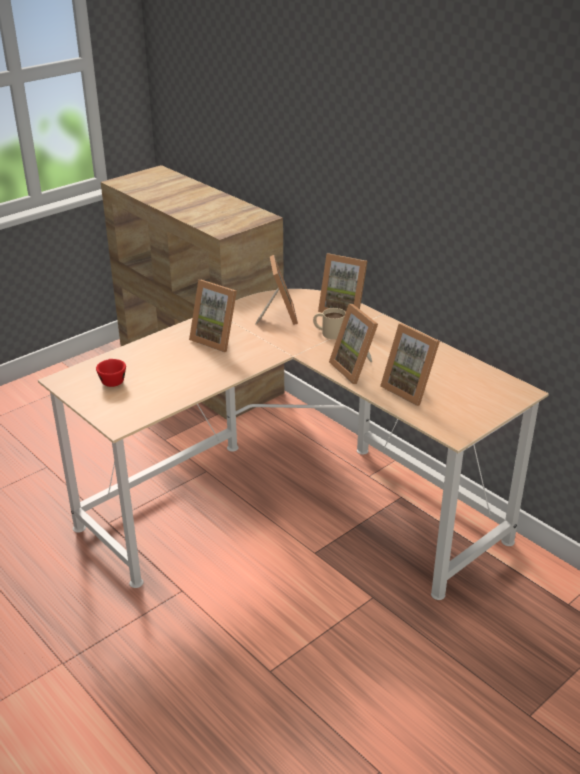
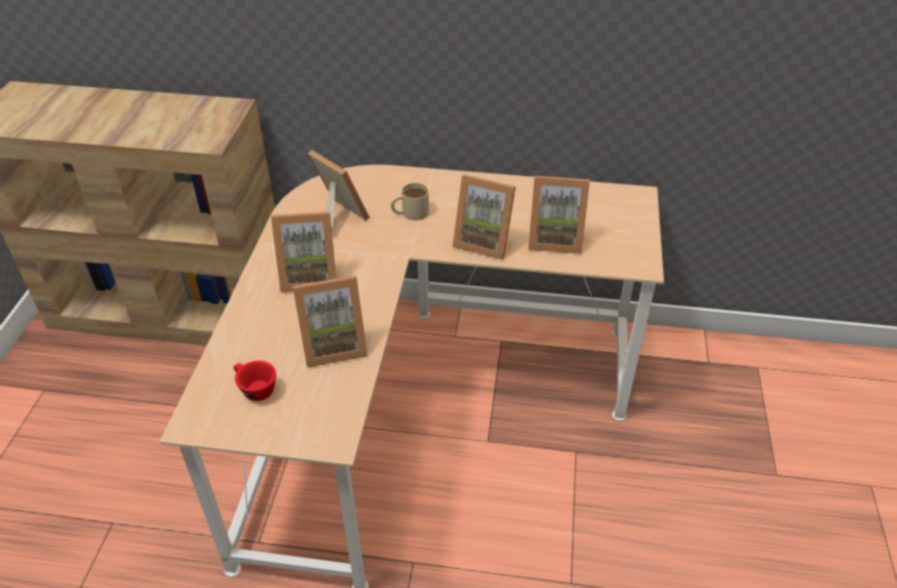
camera: 40 degrees left, 10 degrees up
picture frame [318,253,367,313] -> picture frame moved to [293,275,368,368]

